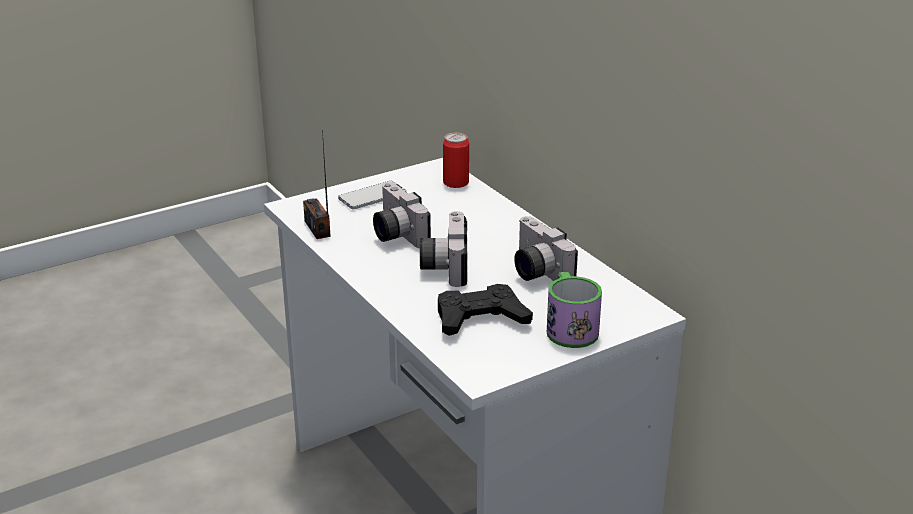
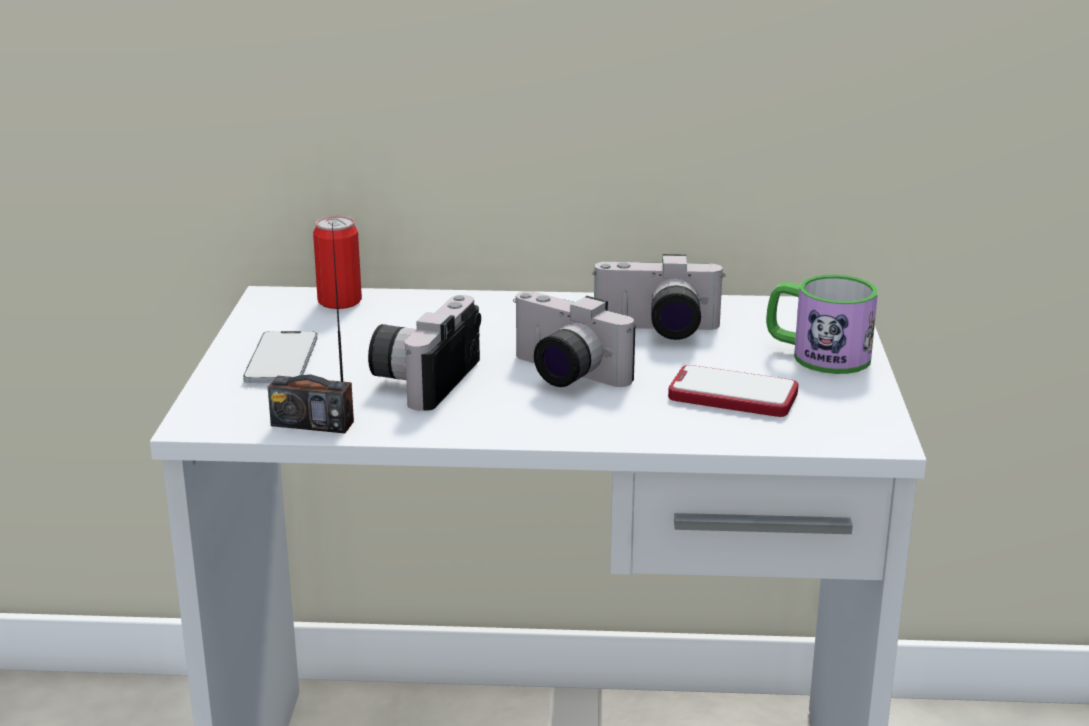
camera: 55 degrees left, 5 degrees down
camera [373,182,431,248] -> camera turned 105 degrees clockwise [368,295,481,411]
black game controller [438,284,533,336] -> phone [668,365,798,417]

